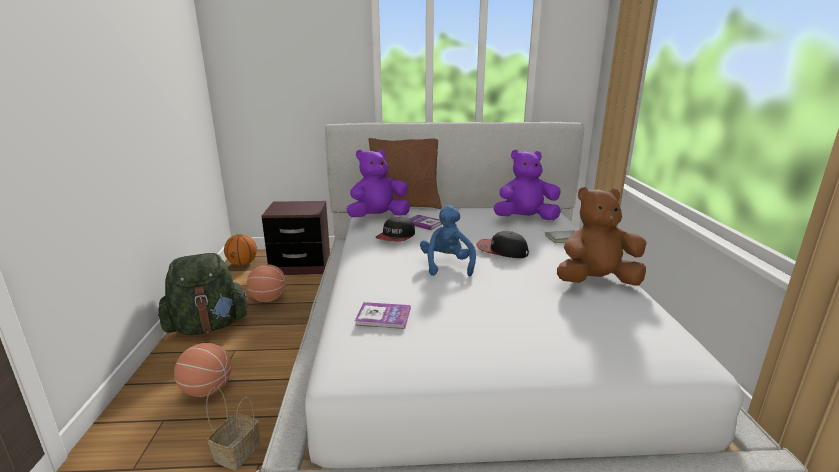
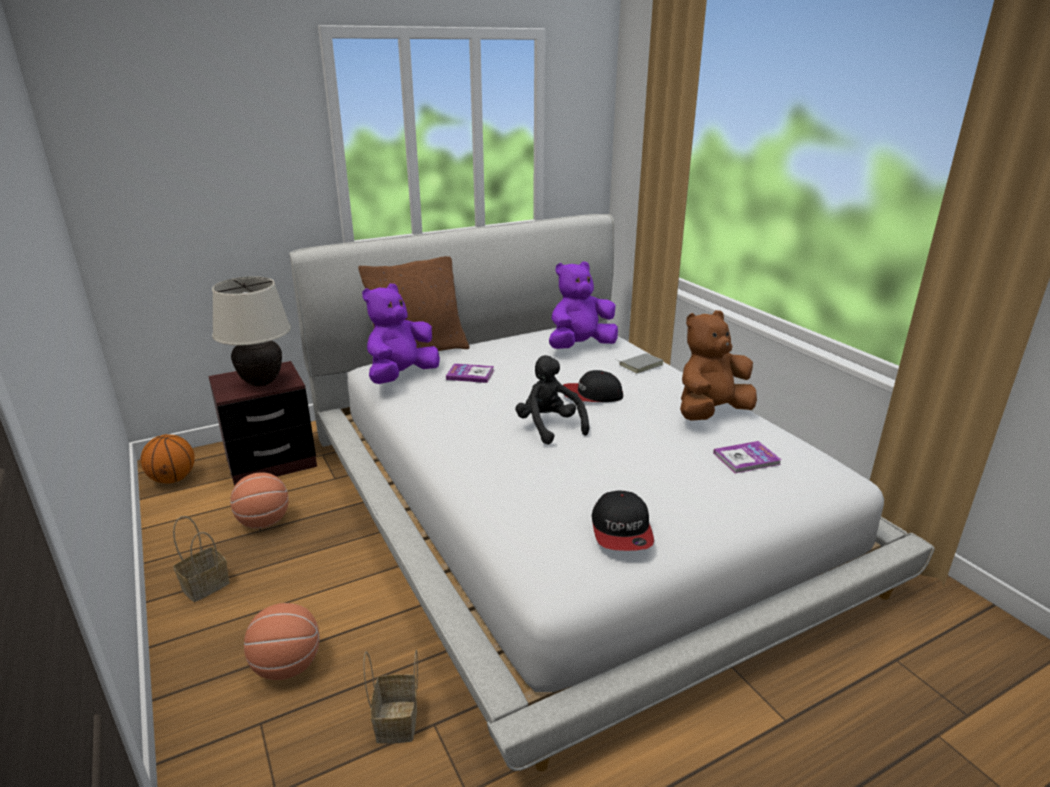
camera: 25 degrees left, 5 degrees up
green backpack [158,253,249,335] -> basket [173,516,230,602]
book [355,302,410,329] -> book moved to [713,441,781,473]
cap [376,217,415,242] -> cap moved to [592,490,654,551]
blue plush toy [420,205,476,276] -> black plush toy [515,355,589,445]
none -> beige table lamp [212,276,291,387]

